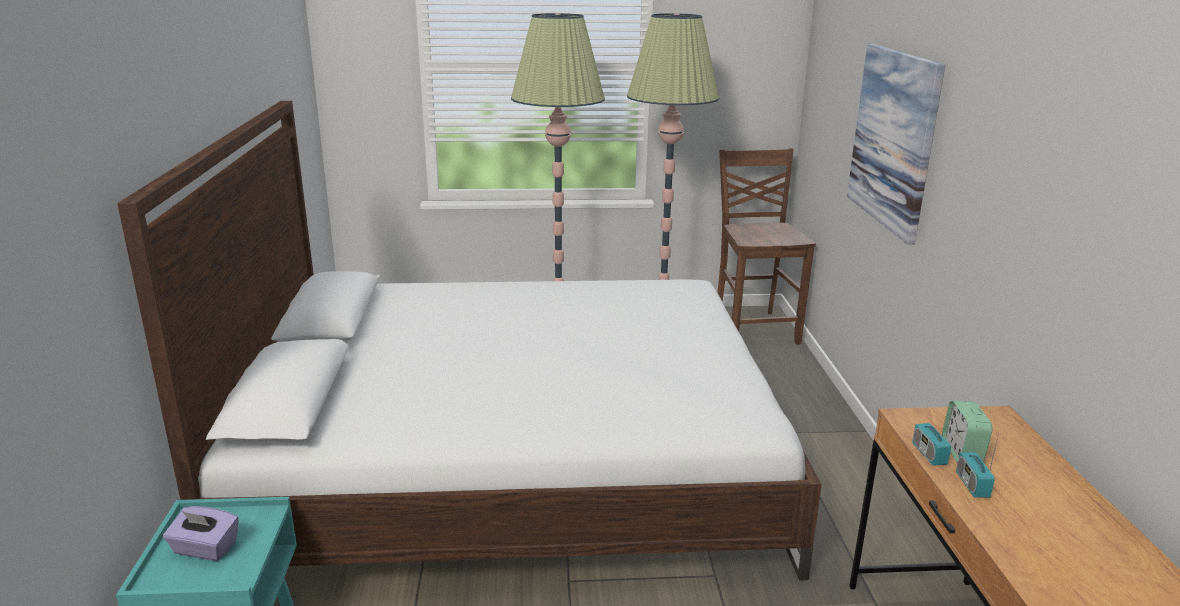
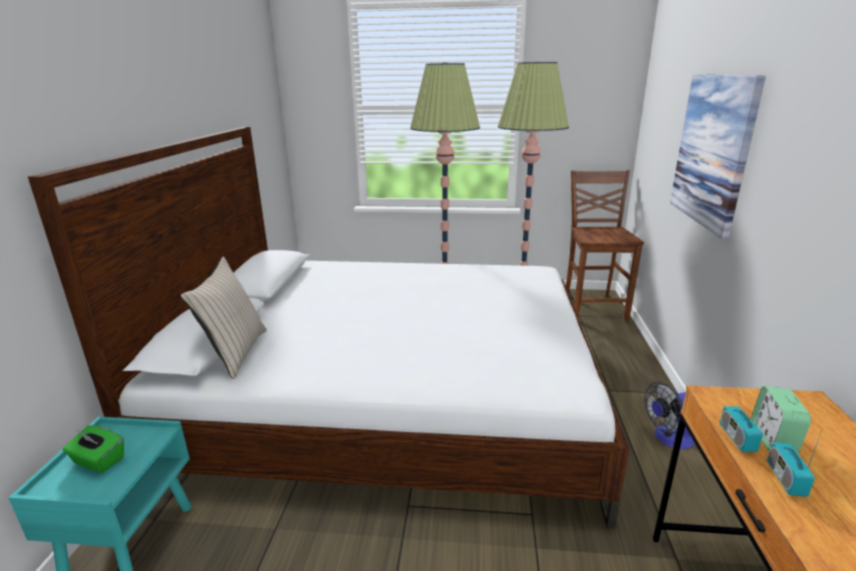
camera: 10 degrees right, 0 degrees up
purple tissue box [163,506,239,561] -> green tissue box [63,425,124,473]
none -> beige pillow [180,256,267,379]
none -> fan [644,381,695,449]

